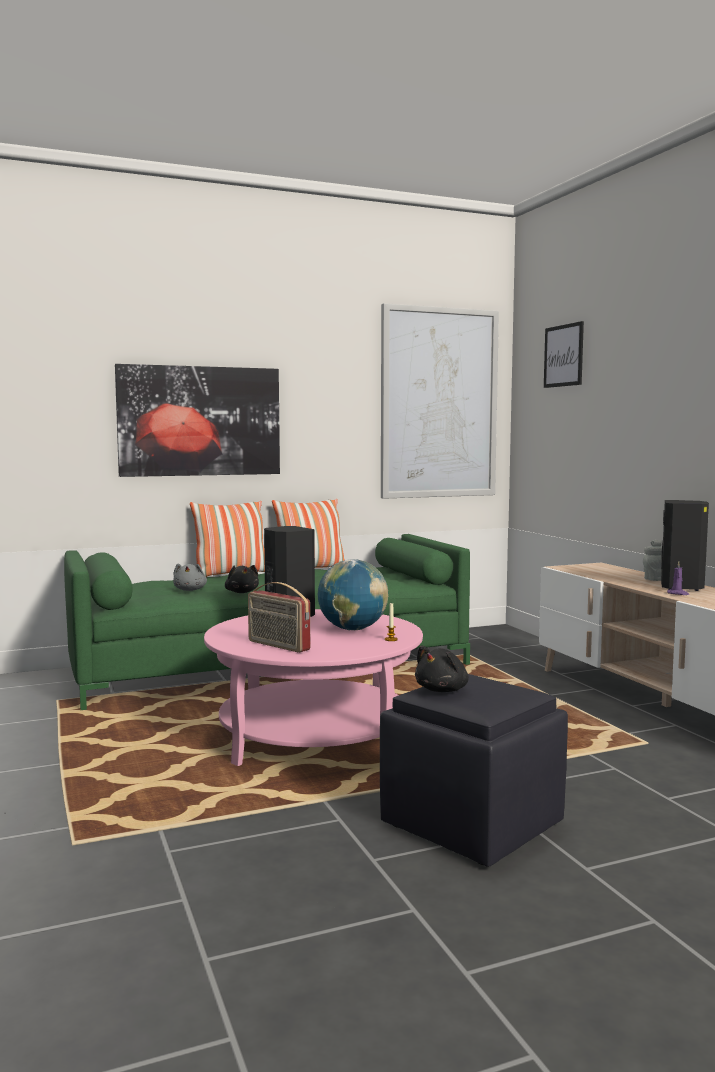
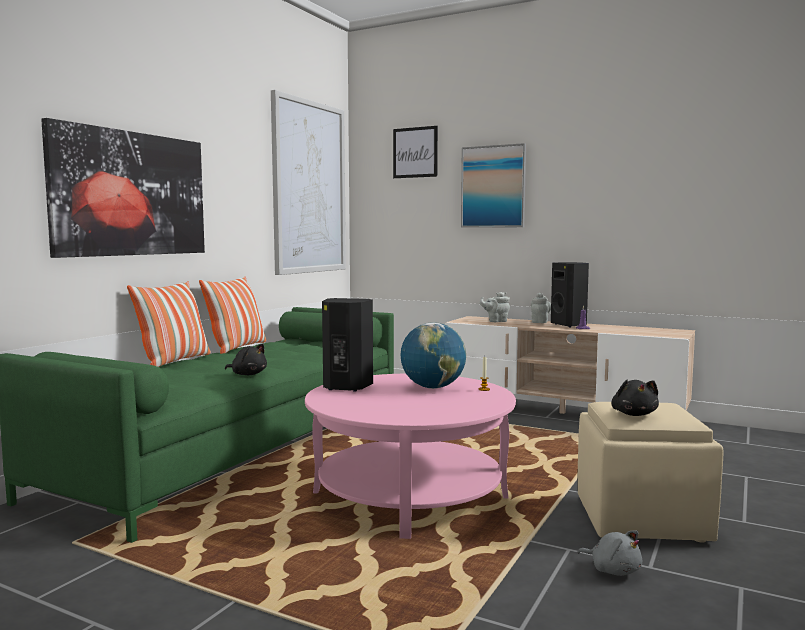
camera: 40 degrees left, 0 degrees up
grey plush toy [173,563,207,591] -> grey plush toy moved to [578,530,642,576]
radio [248,582,310,652] -> none
black ottoman [380,674,568,867] -> beige ottoman [578,402,724,543]
none -> picture [461,143,526,228]
none -> grey teapot [480,292,510,322]

